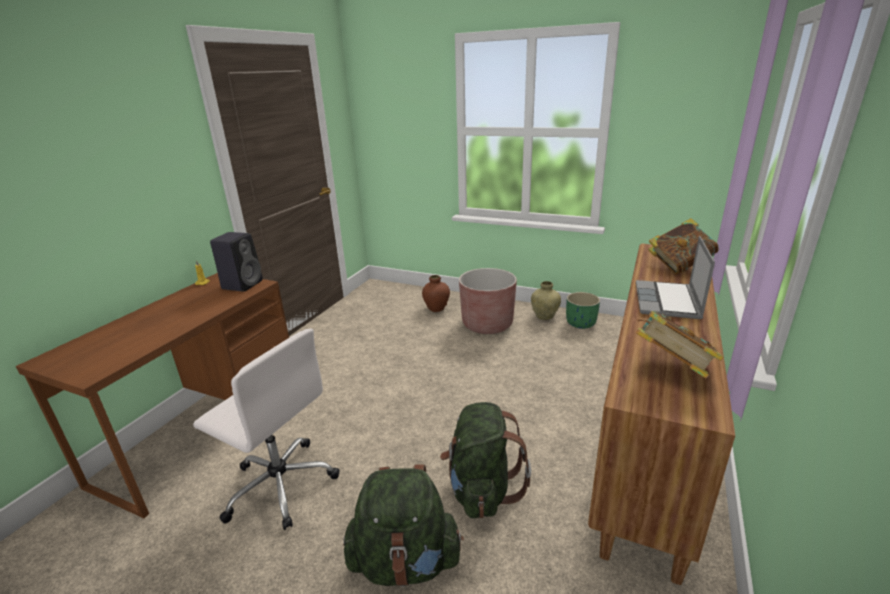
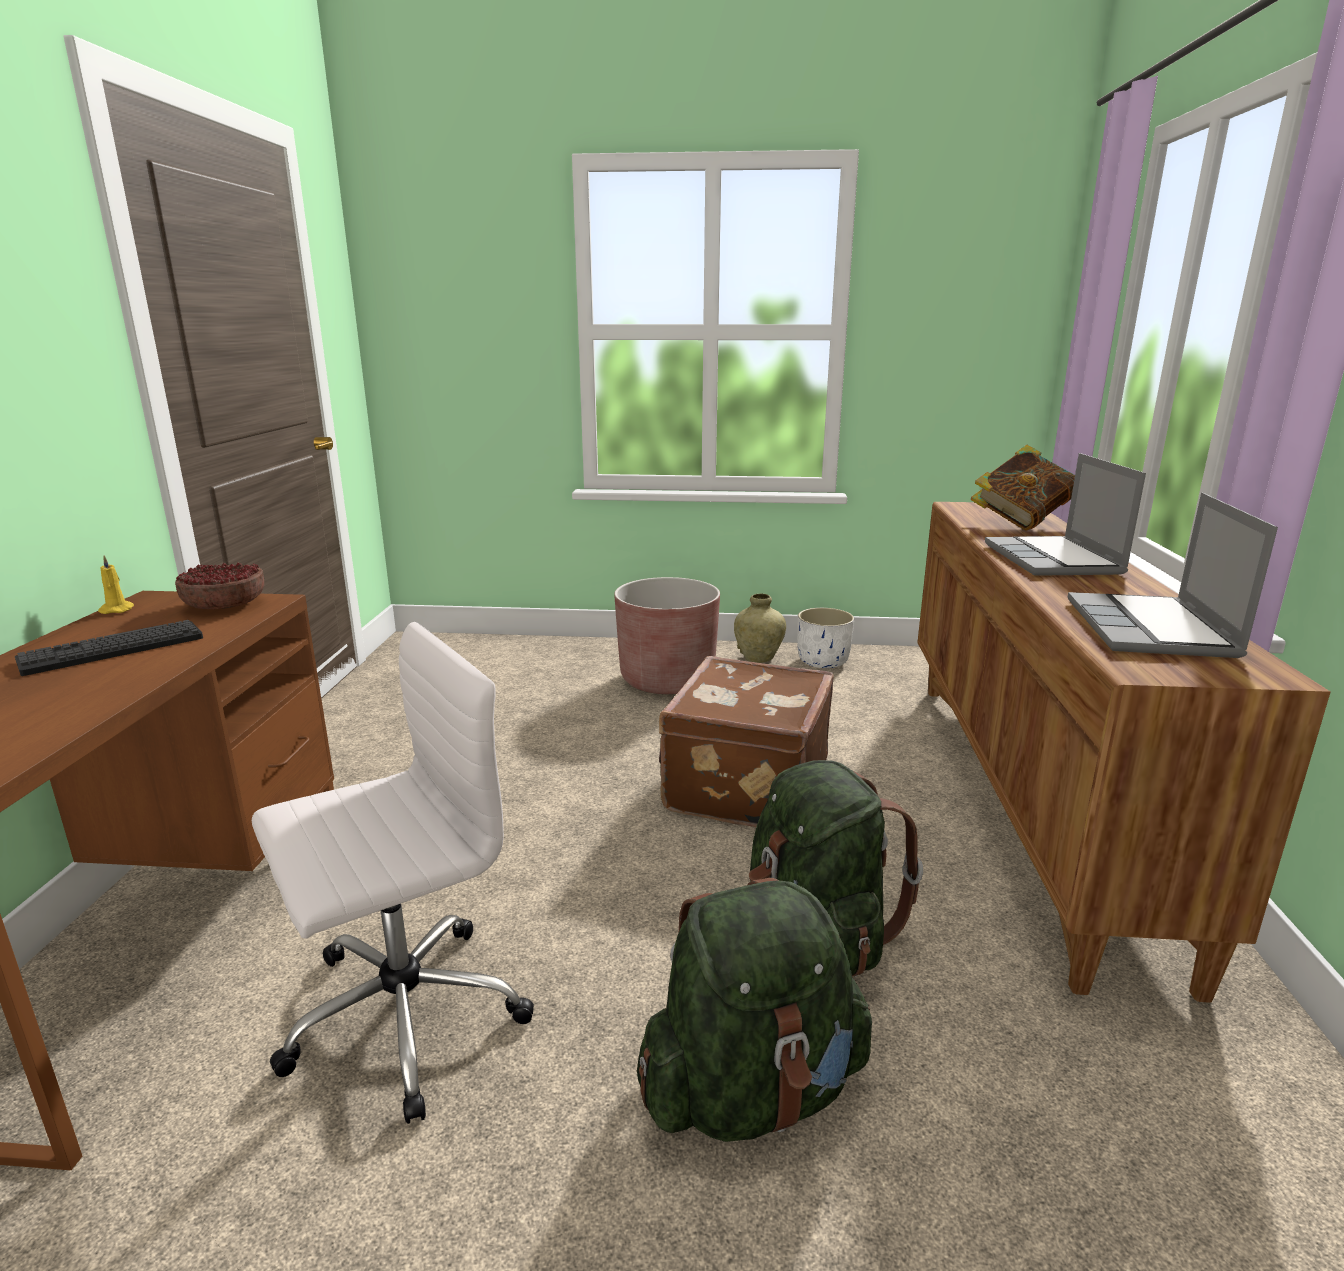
camera: 20 degrees left, 5 degrees down
white office chair [193,329,340,530] -> white office chair turned 45 degrees counterclockwise [252,622,534,1124]
black speaker [210,232,263,292] -> bowl [175,563,264,609]
brown vase [422,275,450,312] -> none
green planter [566,292,600,329] -> white planter [797,608,854,668]
book [636,311,723,379] -> laptop [1068,493,1278,658]
none -> keyboard [15,620,203,676]
none -> brown suitcase [659,656,834,827]

